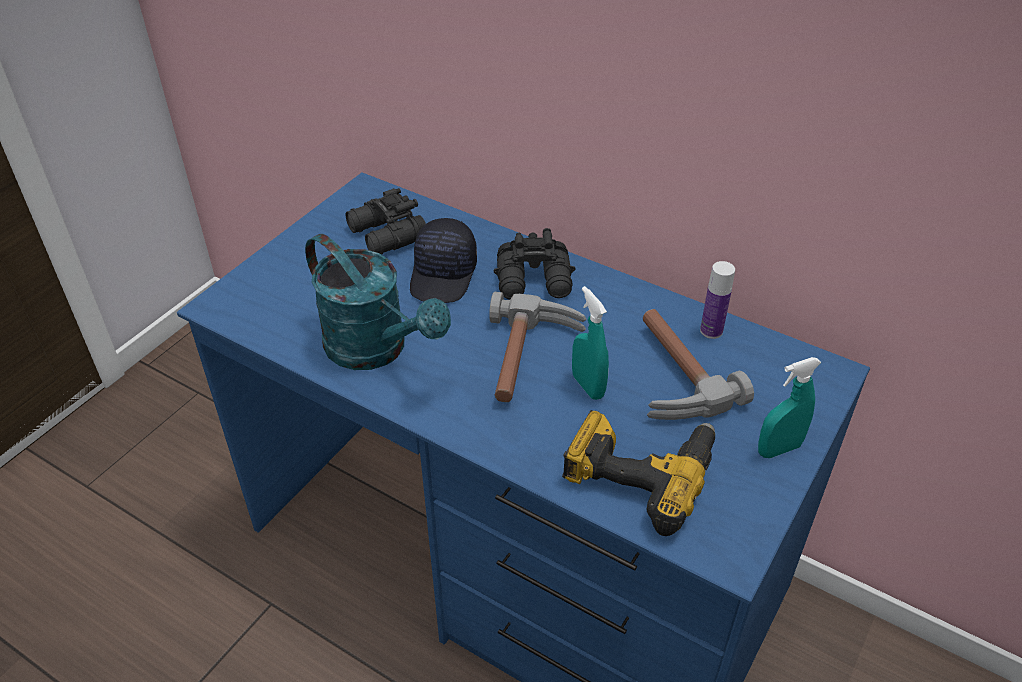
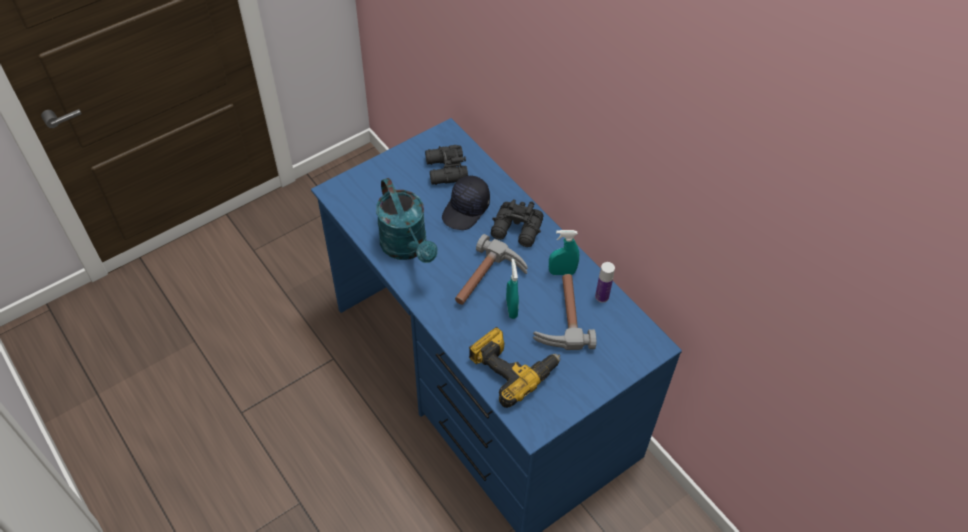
camera: 20 degrees right, 10 degrees up
turquoise spray bottle [758,357,821,458] -> turquoise spray bottle moved to [549,230,579,275]

